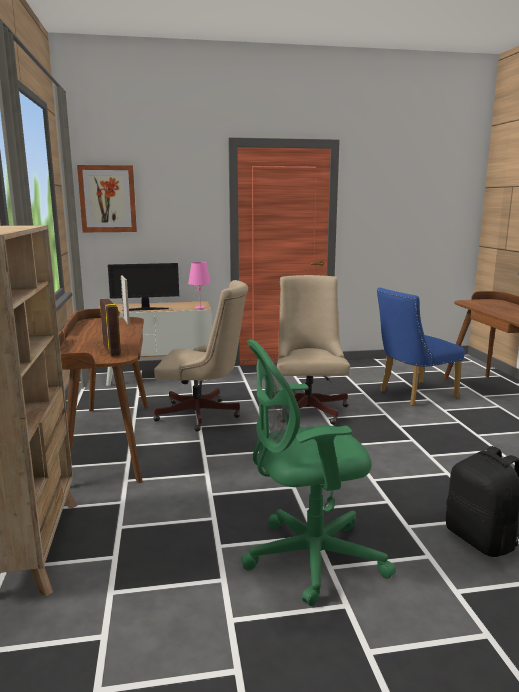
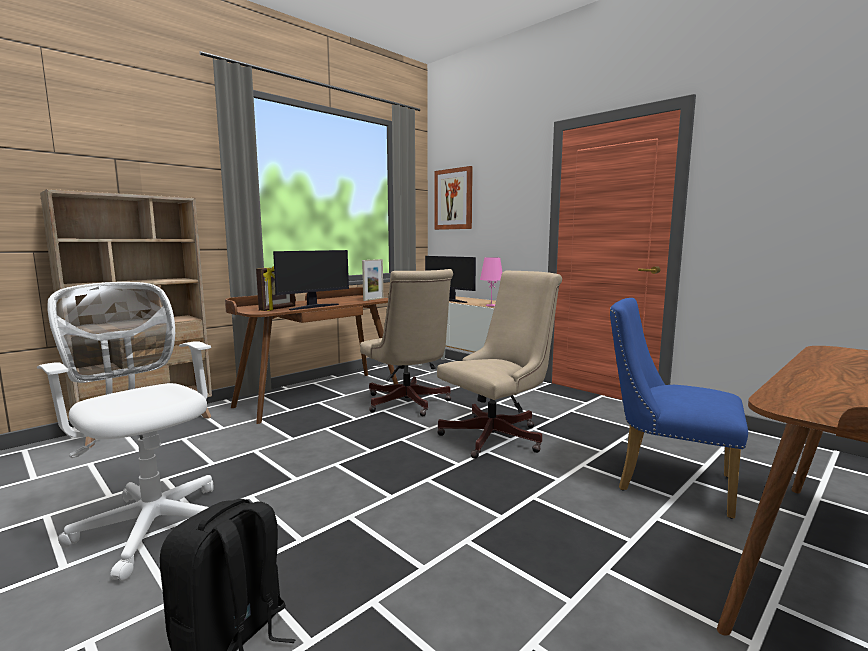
camera: 55 degrees right, 5 degrees down
green office chair [241,339,396,606] -> white office chair [37,282,214,581]
none -> monitor [273,250,349,310]

